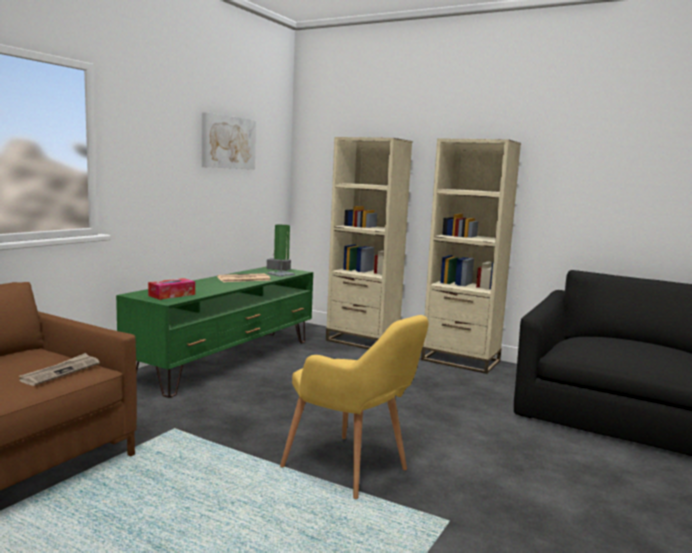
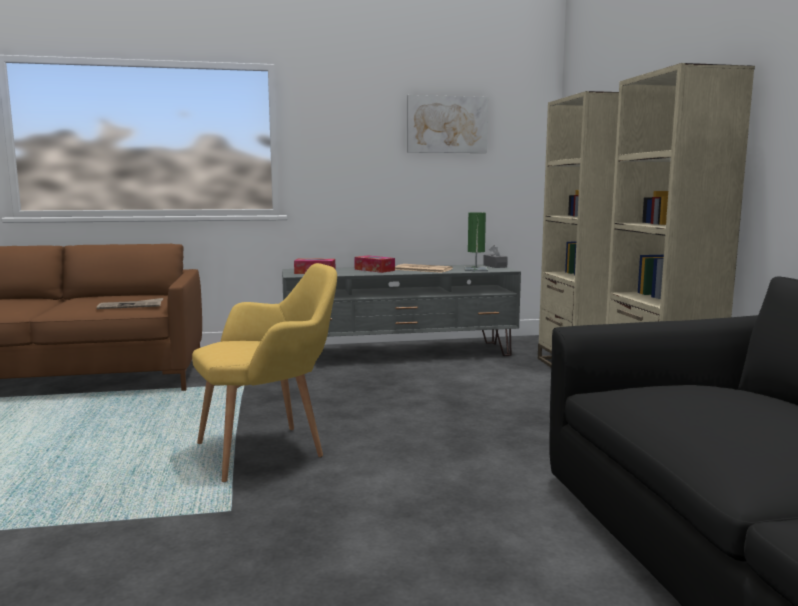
camera: 50 degrees right, 0 degrees up
green tv stand [116,267,313,398] -> grey tv stand [282,264,521,356]
yellow armchair [280,315,428,499] -> yellow armchair turned 120 degrees counterclockwise [192,263,337,482]
none -> tissue box [354,256,395,273]

